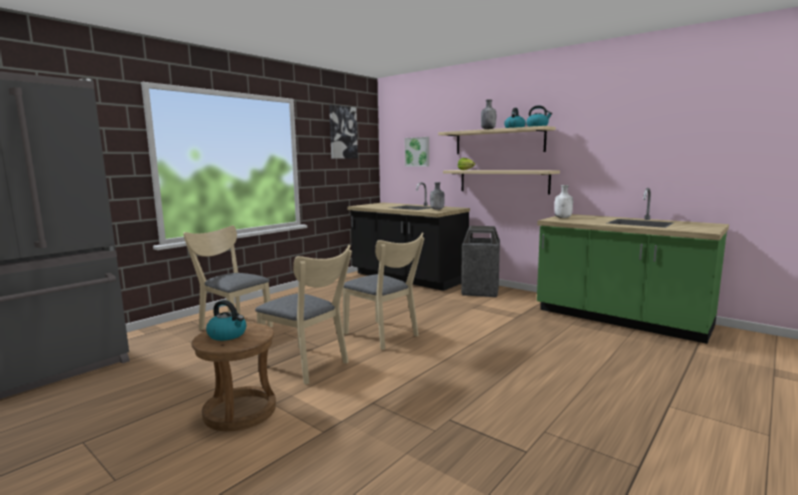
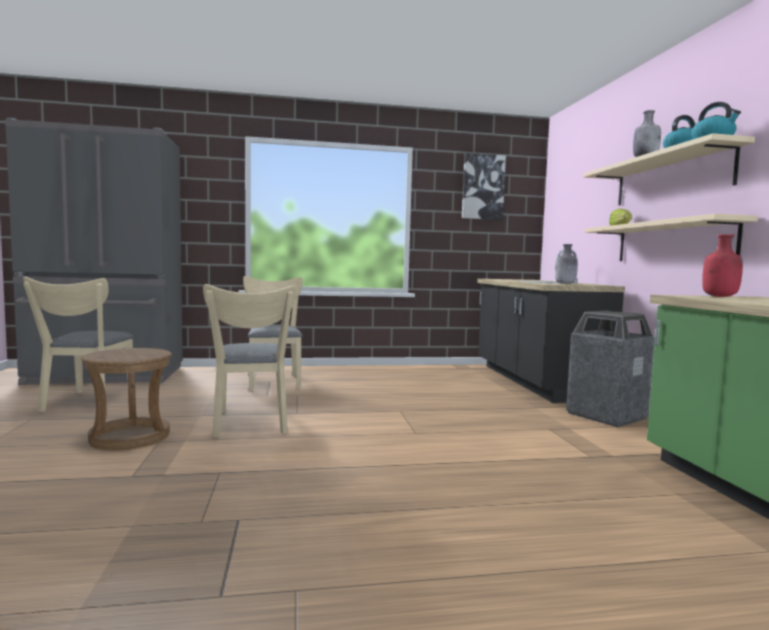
camera: 40 degrees right, 5 degrees down
kettle [206,300,246,341] -> none
beige chair [343,233,424,350] -> beige chair moved to [23,276,134,412]
picture [405,137,429,167] -> none
white bottle [554,185,573,218] -> red bottle [702,234,743,297]

